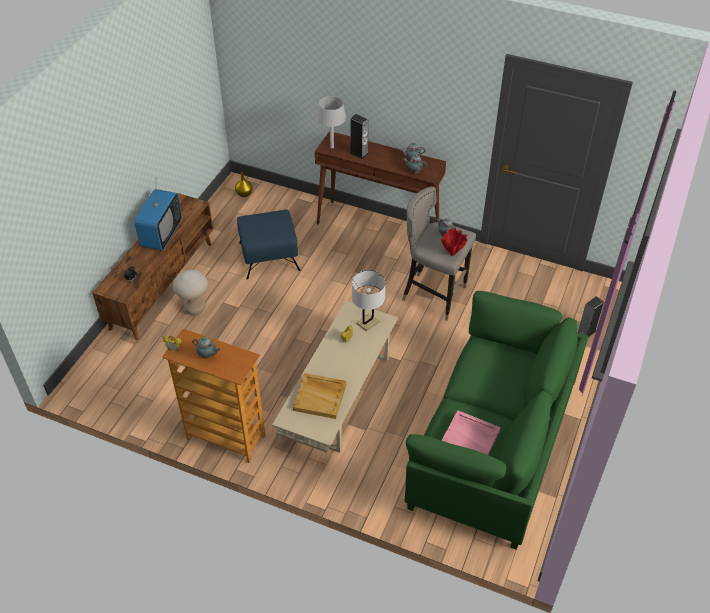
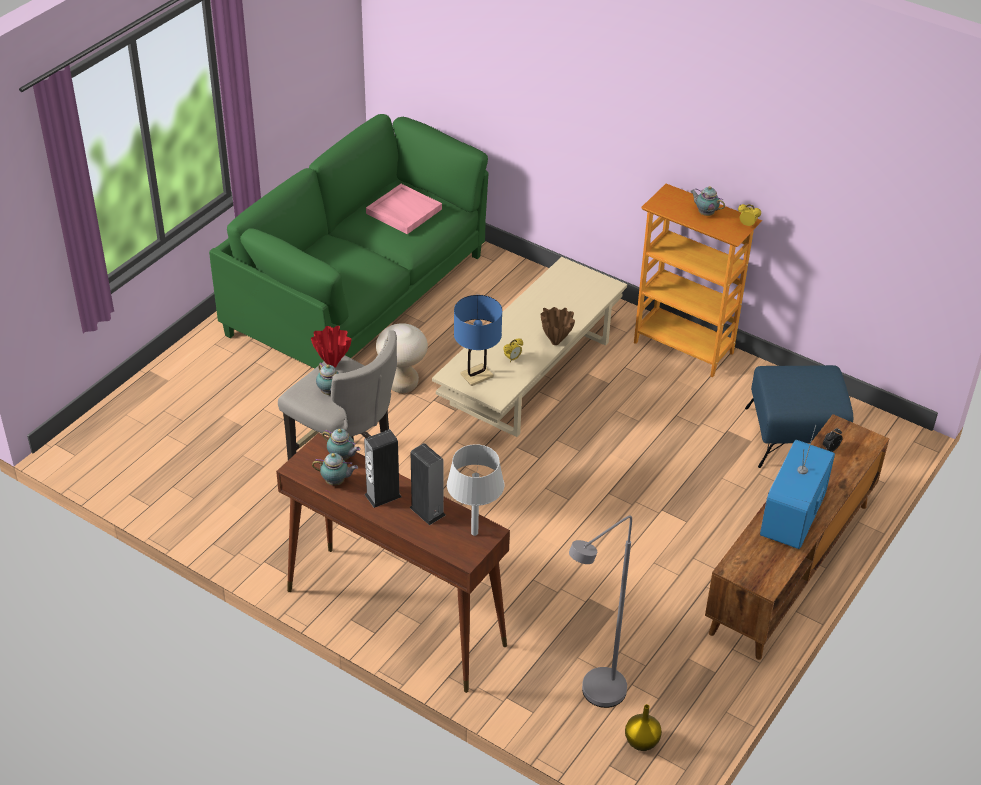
camera: 170 degrees left, 5 degrees down
beige stool [173,269,208,315] -> beige stool moved to [376,323,428,393]
blue ottoman [237,210,300,279] -> blue ottoman moved to [745,365,853,468]
beige tray [293,373,346,419] -> none
white table lamp [352,270,386,332] -> blue table lamp [454,295,502,386]
speaker [578,296,604,337] -> speaker moved to [364,429,402,508]
none -> brown vase [541,307,575,345]
none -> grey floor lamp [569,516,632,708]

